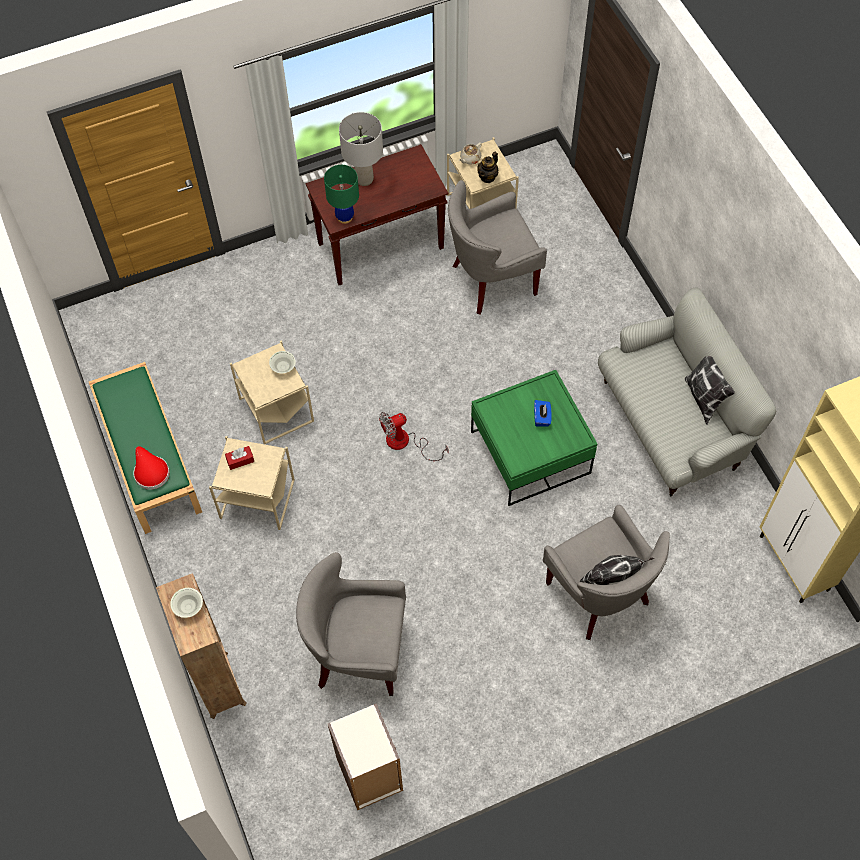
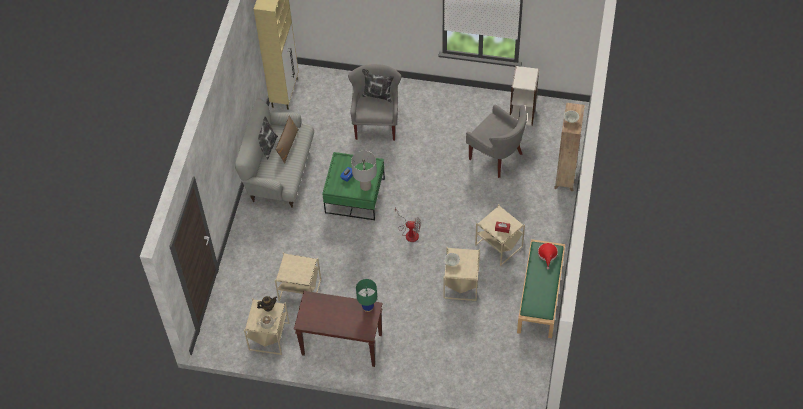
camera: 145 degrees left, 5 degrees down
grey table lamp [339,112,383,186] -> grey table lamp moved to [351,151,377,191]
grey armchair [448,180,547,315] -> beige side table [275,252,321,301]
none -> brown pillow [275,115,299,164]

